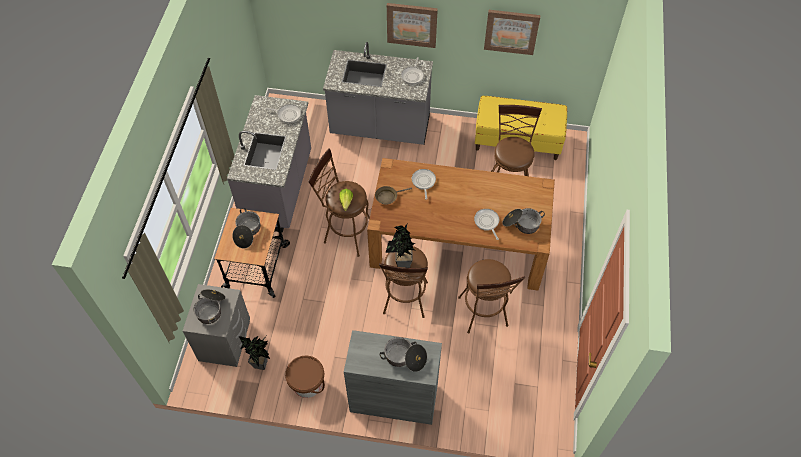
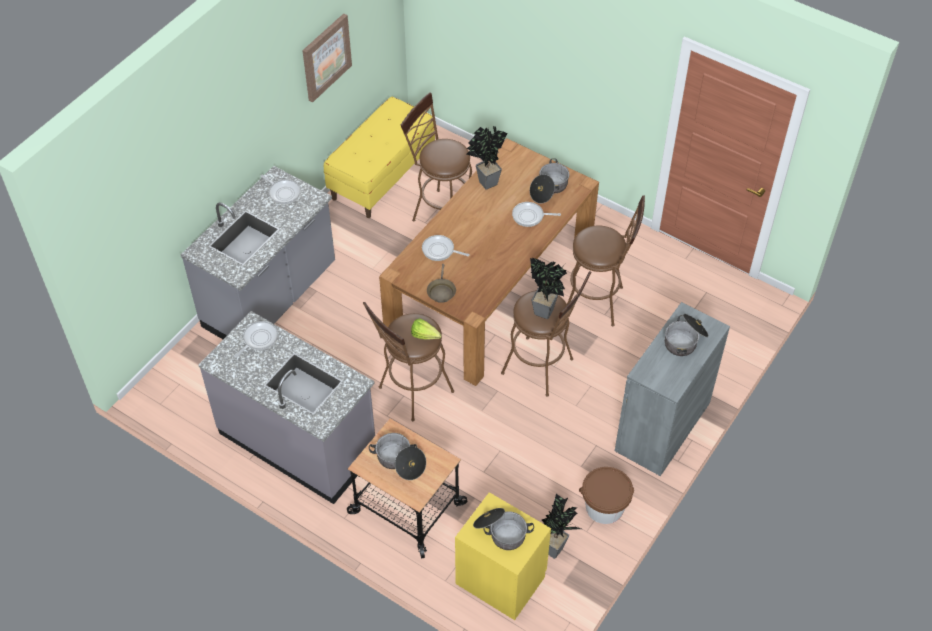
camera: 65 degrees left, 5 degrees down
grey nightstand [183,284,250,367] -> yellow nightstand [455,492,551,620]
picture [387,3,438,48] -> none
none -> potted plant [466,126,507,190]

